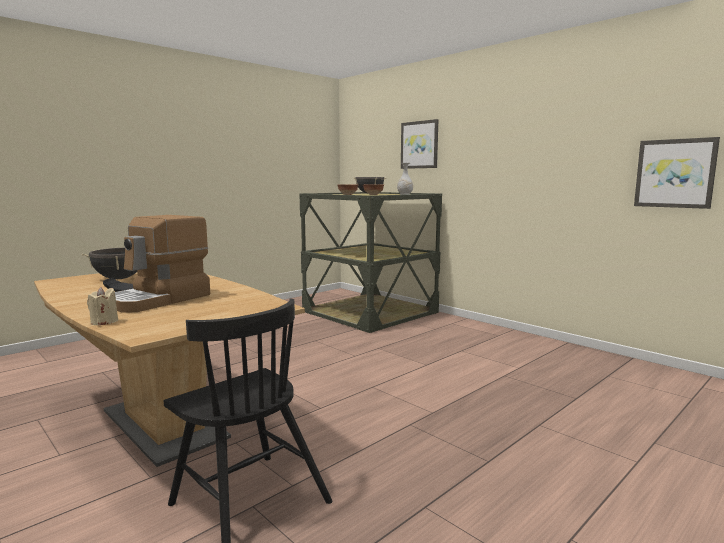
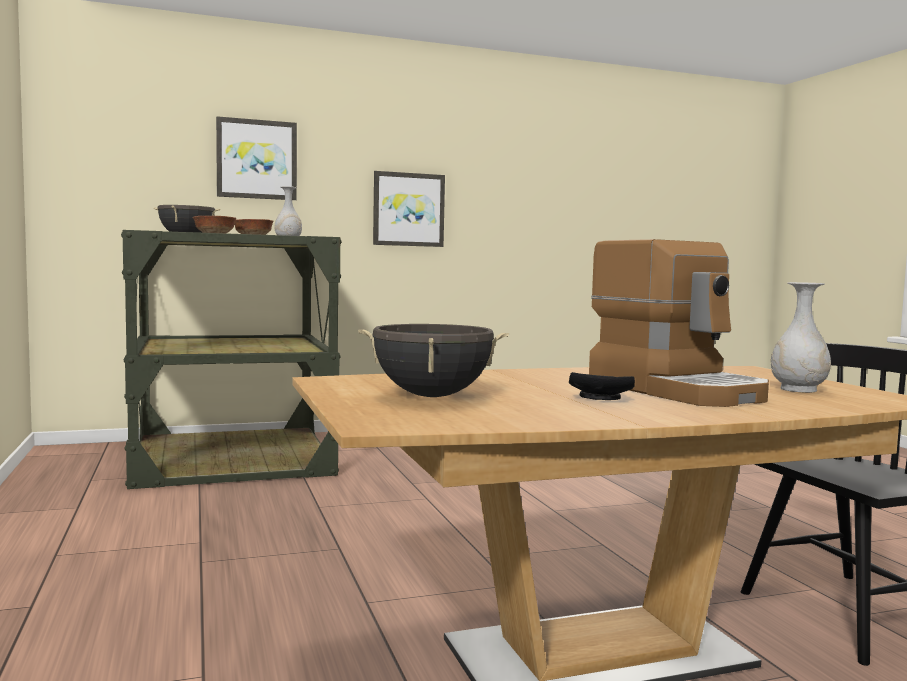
camera: 65 degrees left, 5 degrees down
beige candle [87,287,118,326] -> none
picture [634,137,720,209] -> picture moved to [373,171,445,247]
none -> white vase [771,282,831,393]

